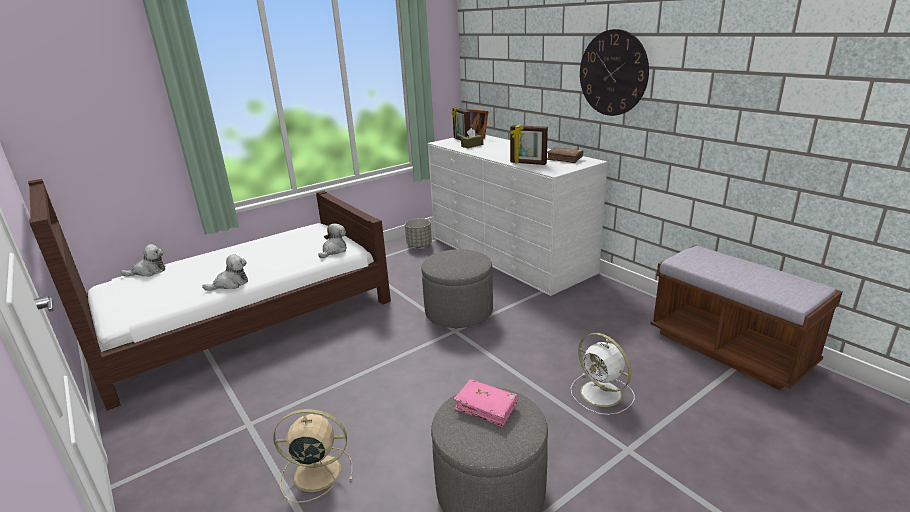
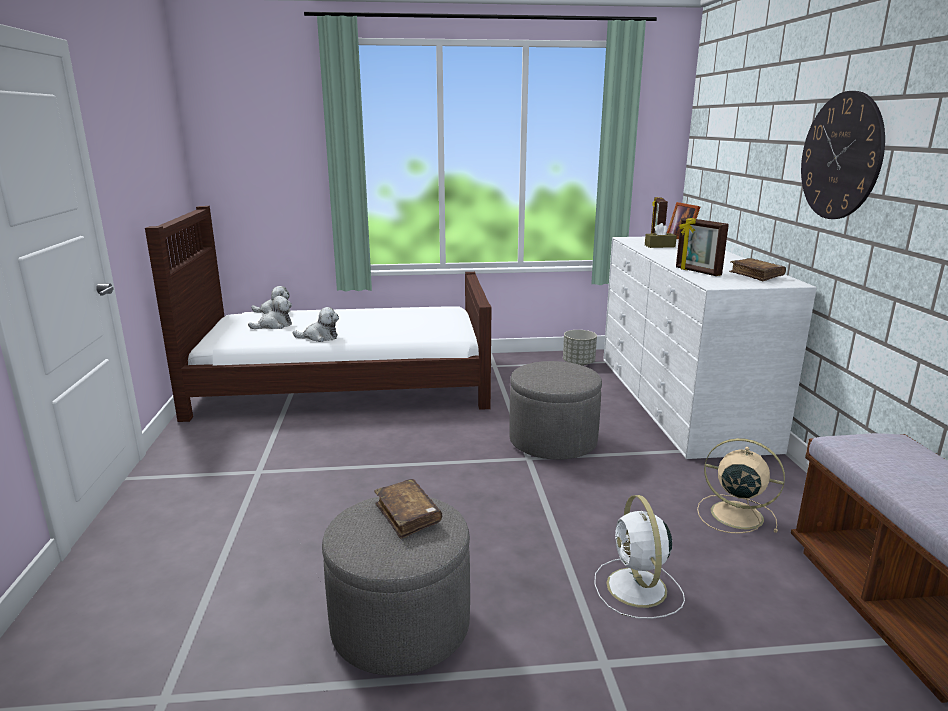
camera: 30 degrees right, 5 degrees down
beige fan [273,409,352,503] -> beige fan moved to [697,438,785,534]
plush toy [318,224,347,258] -> plush toy moved to [248,296,292,329]
pink book [454,379,518,427] -> brown book [374,479,442,539]

